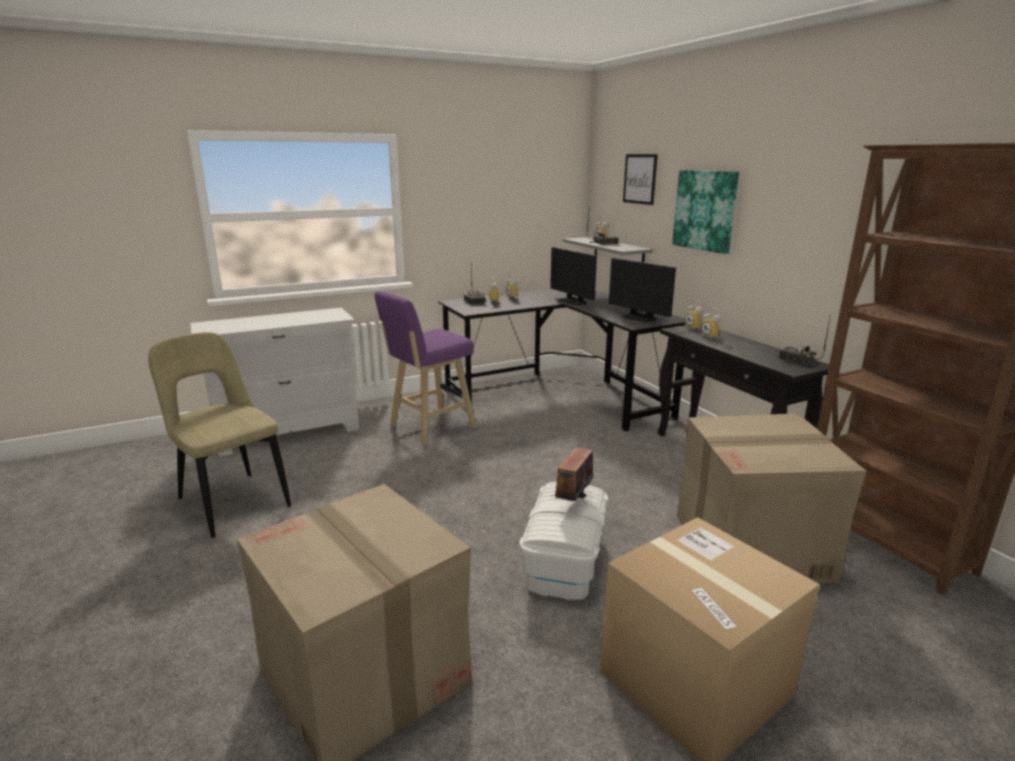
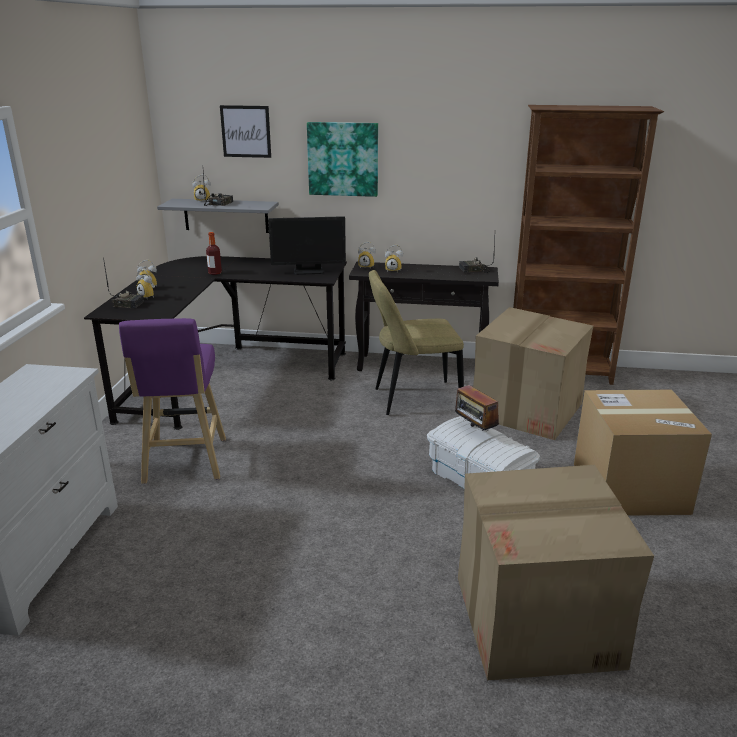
camera: 55 degrees left, 5 degrees up
beige chair [148,332,291,538] -> beige chair moved to [369,270,464,415]
monitor [550,247,597,305] -> bottle [206,232,222,275]

